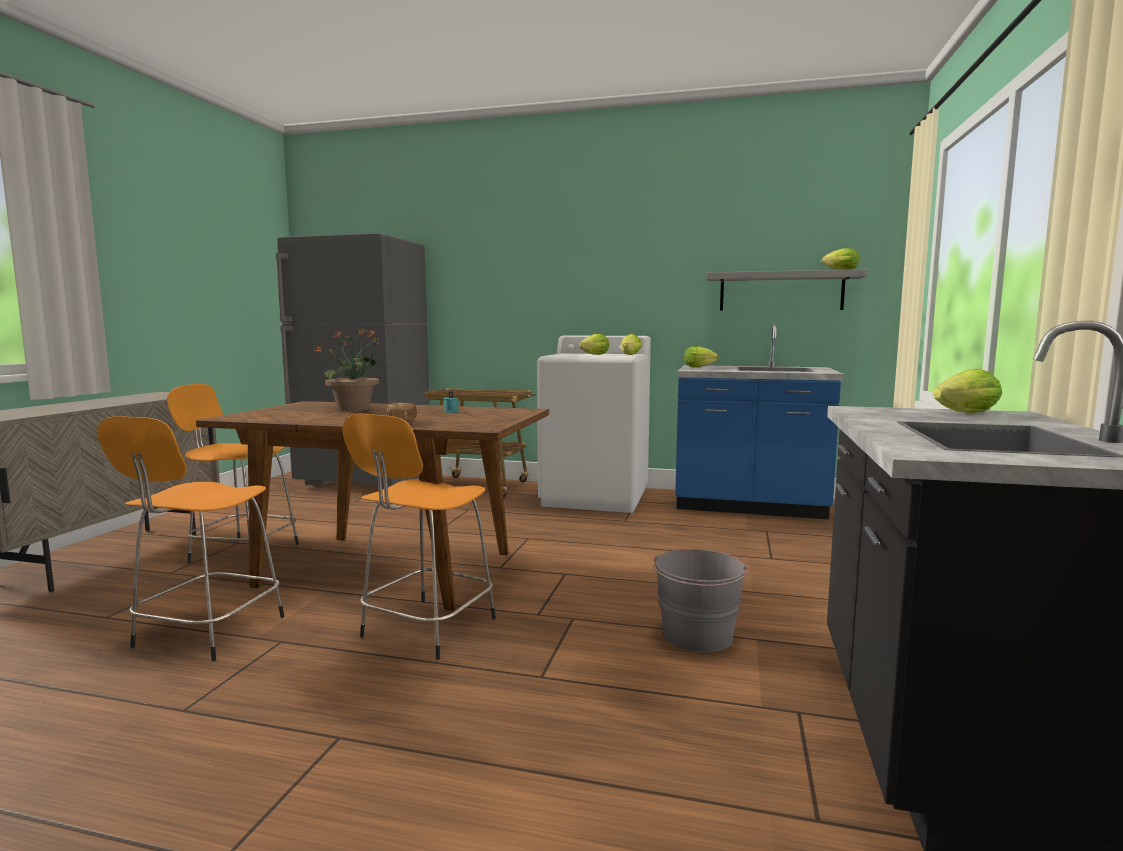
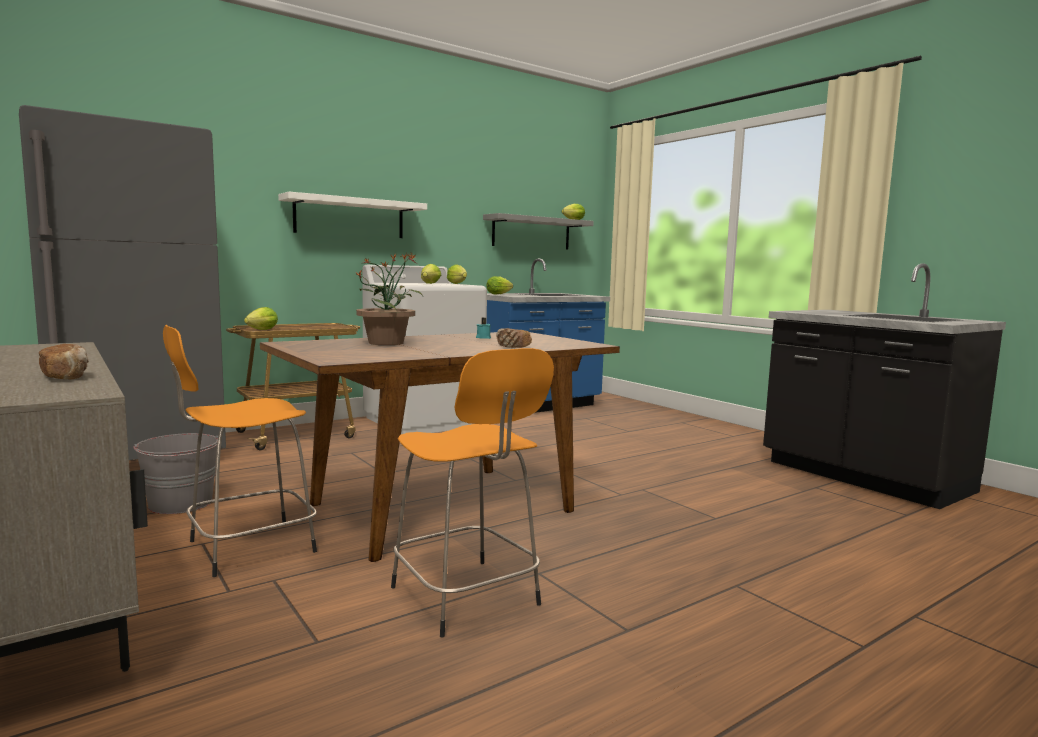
camera: 50 degrees left, 0 degrees up
orange stool [342,414,496,660] -> none
grey bucket [653,549,748,653] -> grey bucket moved to [133,433,218,514]
lettuce [933,369,1002,413] -> lettuce moved to [244,307,278,330]
none -> bread [39,344,89,380]
none -> white shelf [278,192,427,238]

